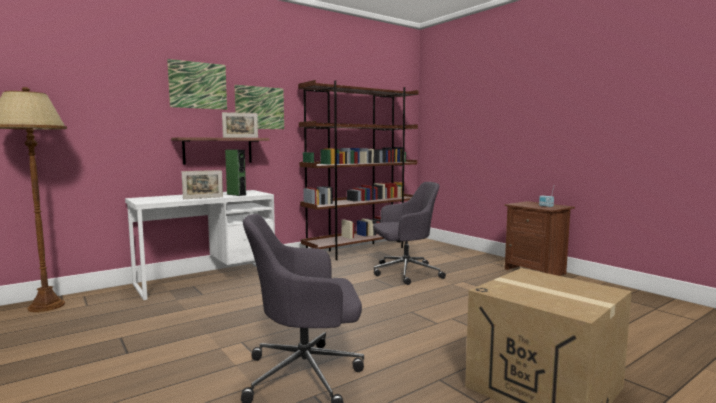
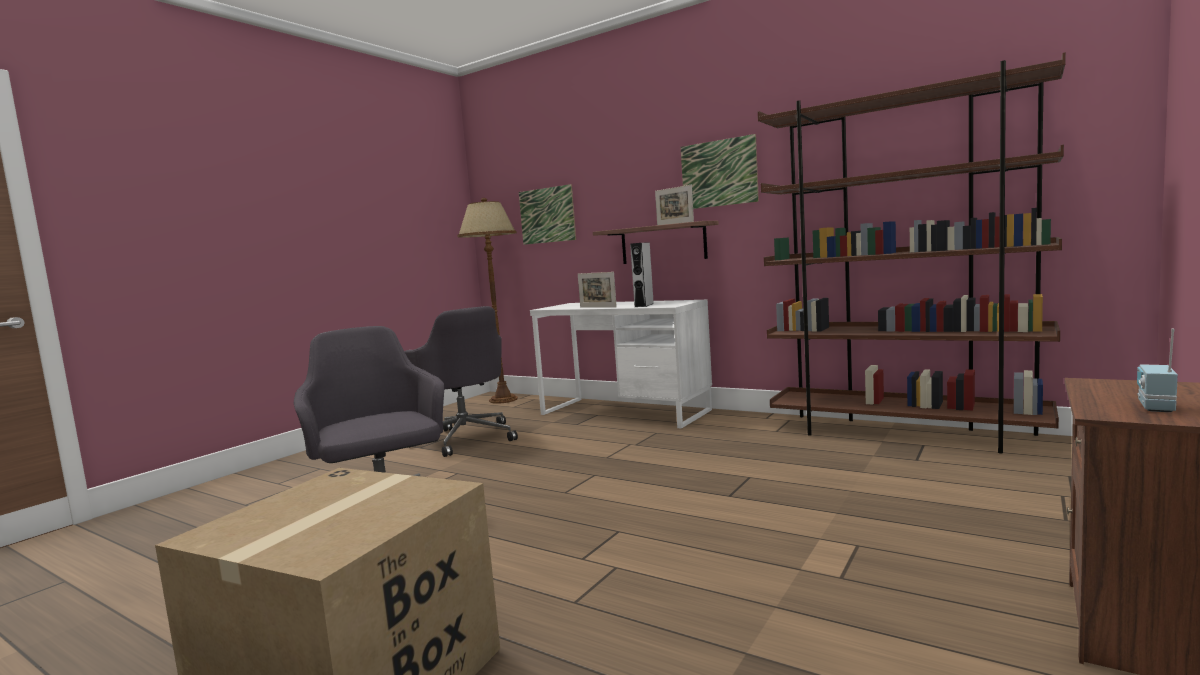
camera: 70 degrees right, 0 degrees up
picture [167,59,227,110] -> picture moved to [519,184,576,245]
green speaker [225,150,246,196] -> grey speaker [630,242,654,307]
grey office chair [373,182,446,285] -> grey office chair moved to [404,306,518,457]

